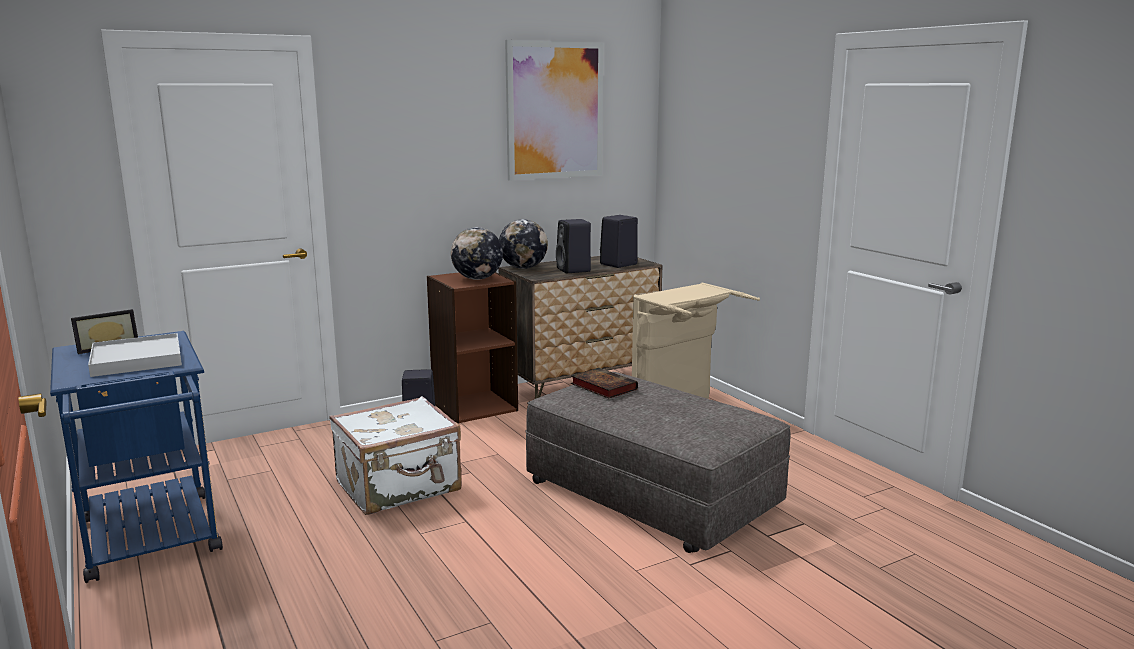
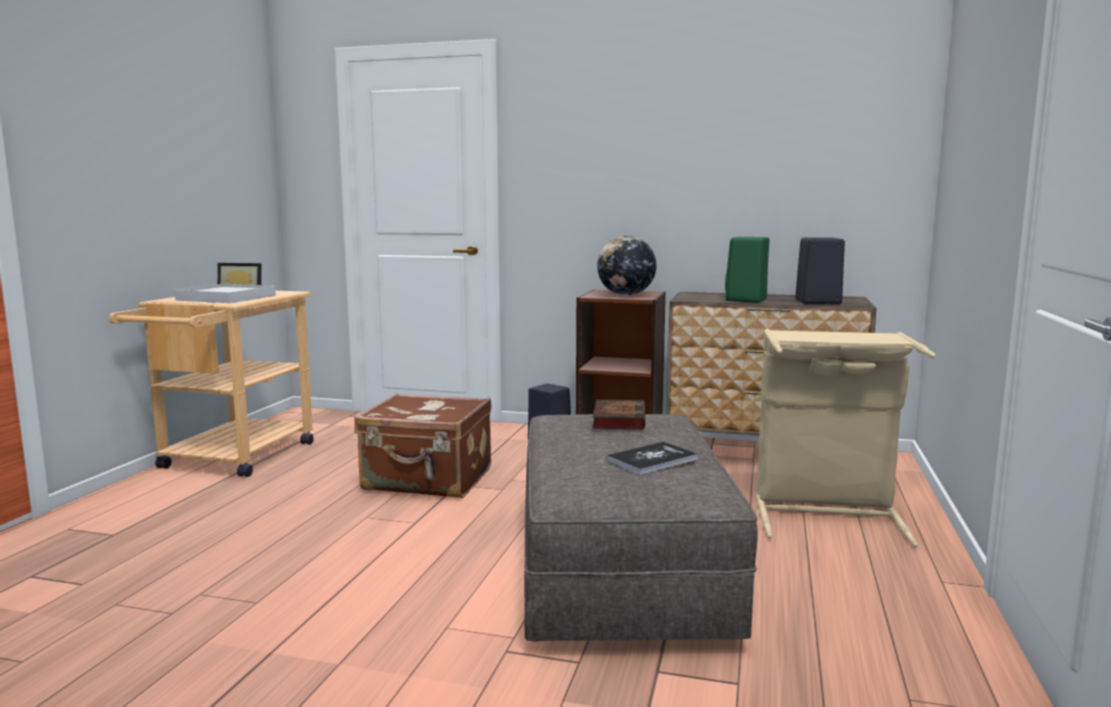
camera: 45 degrees right, 5 degrees down
blue cart [50,331,223,583] -> beige cart [109,291,314,477]
white suitcase [329,396,462,515] -> brown suitcase [354,393,491,498]
globe [499,219,548,269] -> none
picture [505,40,603,181] -> none
black speaker [556,219,591,273] -> green speaker [725,237,770,303]
none -> book [606,442,699,475]

